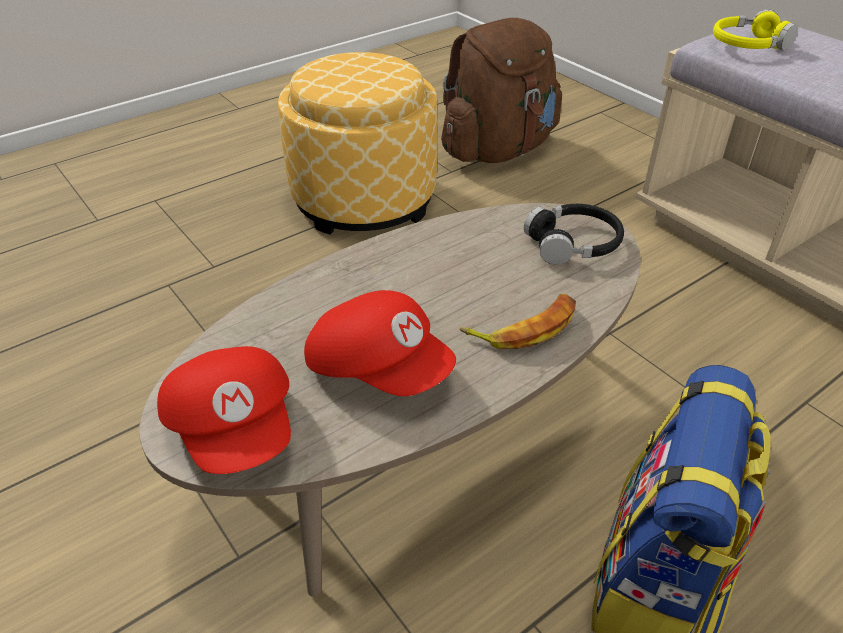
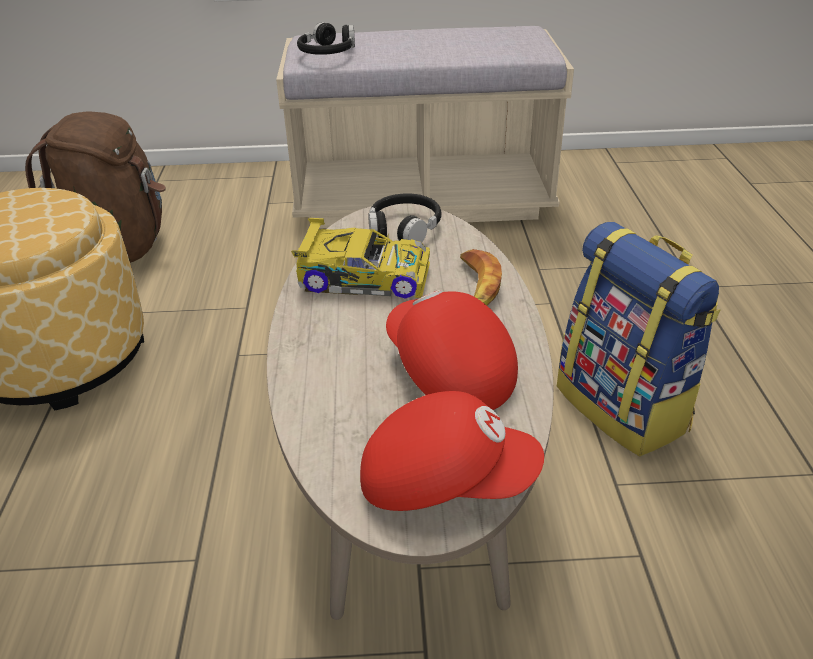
camera: 55 degrees left, 5 degrees down
red cap [304,290,456,396] -> red cap turned 105 degrees counterclockwise [386,290,518,410]
yellow headphones [713,9,798,51] -> black headphones [297,22,355,55]
none -> toy car [291,218,430,299]

